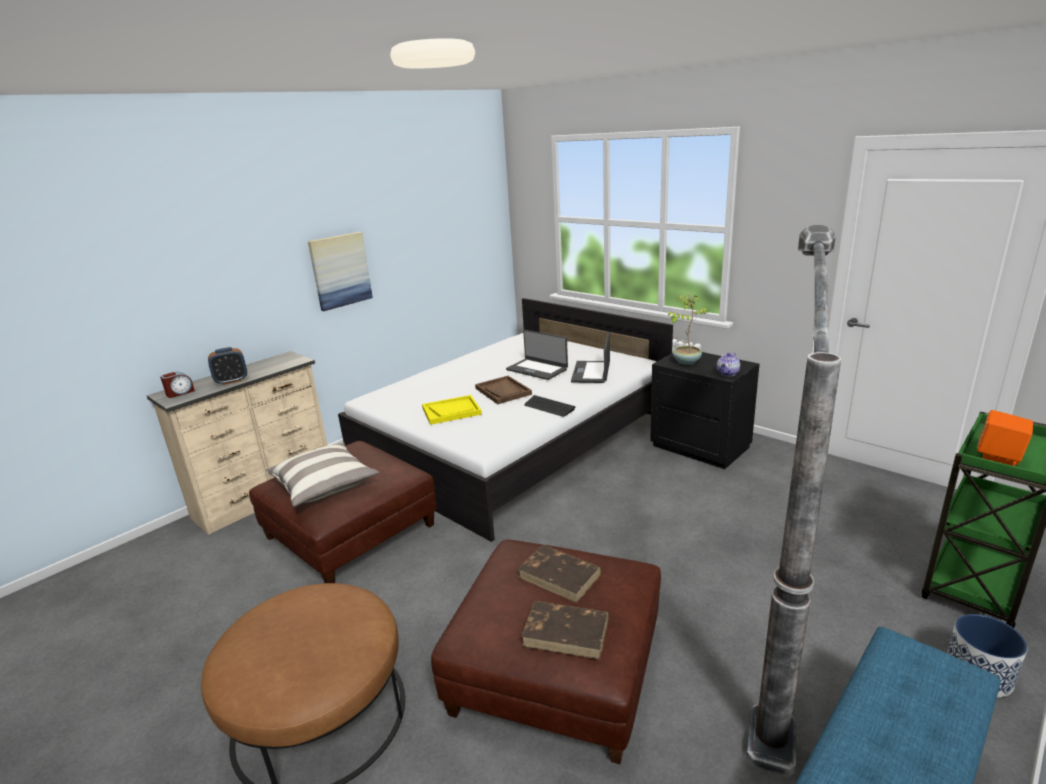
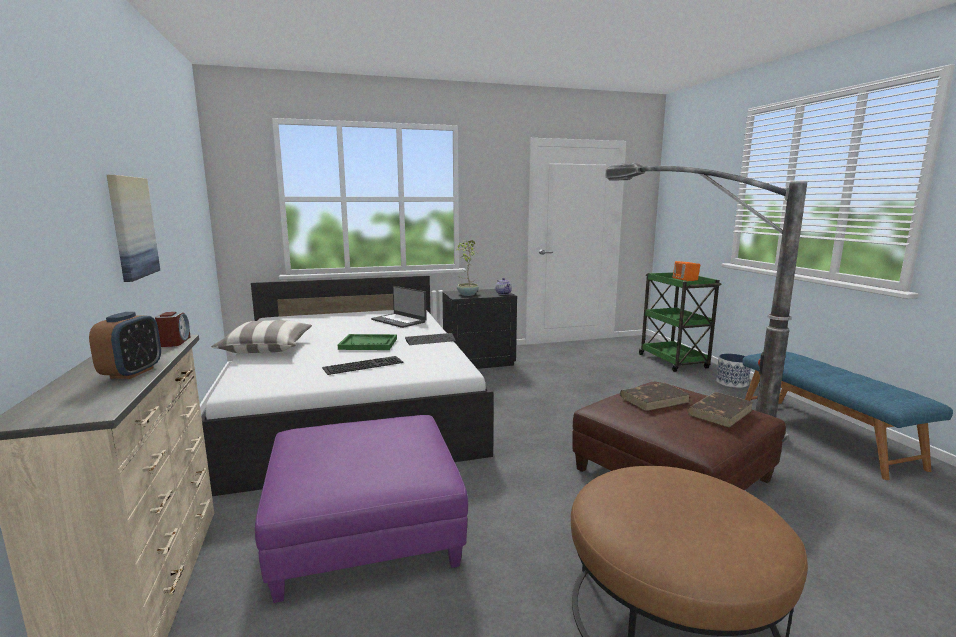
camera: 60 degrees left, 10 degrees down
alarm clock [160,372,195,398] -> alarm clock moved to [155,312,191,347]
brown ottoman [249,441,436,583] -> purple ottoman [255,415,468,603]
pillow [265,442,380,507] -> pillow moved to [211,320,312,353]
yellow tray [422,395,482,425] -> keyboard [322,356,404,375]
brown tray [475,376,532,404] -> green tray [338,334,397,350]
laptop [506,330,568,380] -> none

